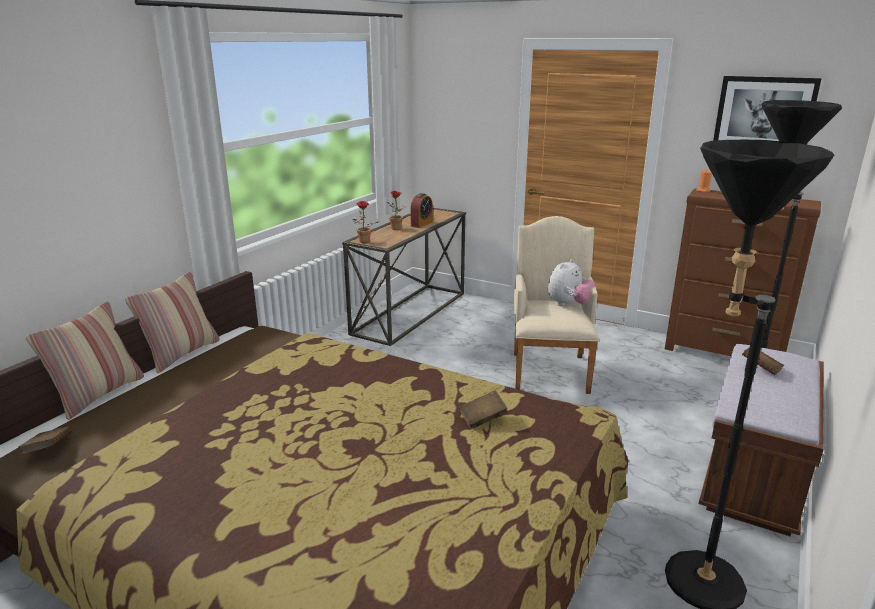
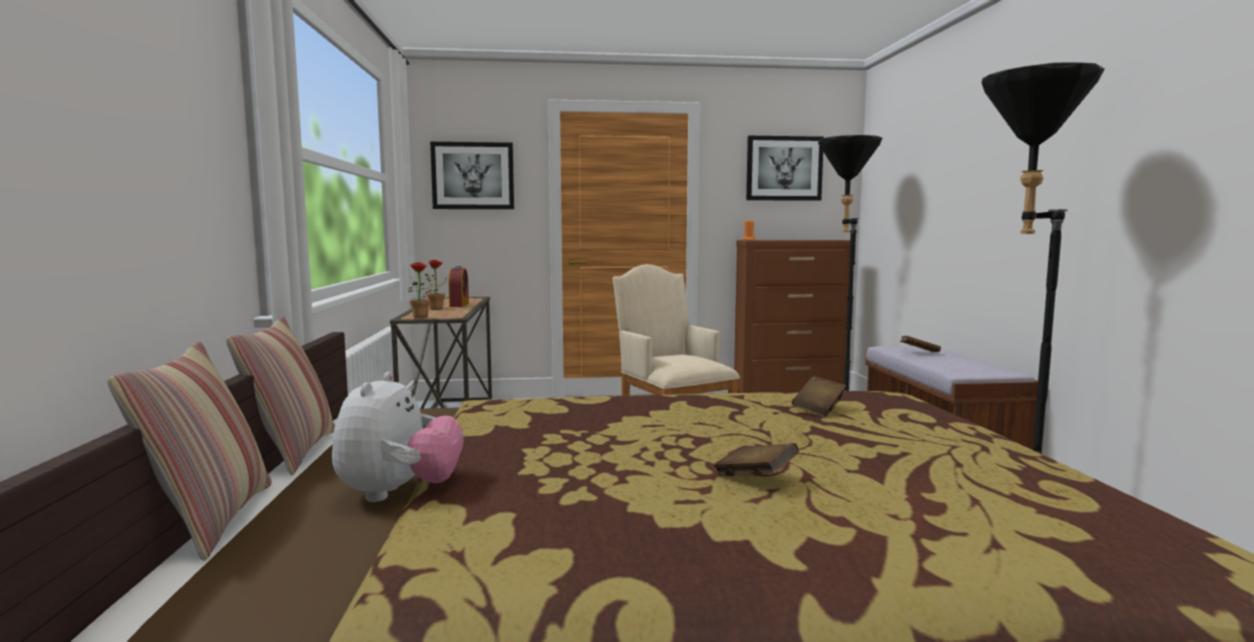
camera: 35 degrees left, 15 degrees down
brown book [18,427,73,454] -> brown book moved to [714,443,799,477]
plush toy [548,259,596,306] -> plush toy moved to [332,372,464,502]
none -> picture [430,142,514,209]

